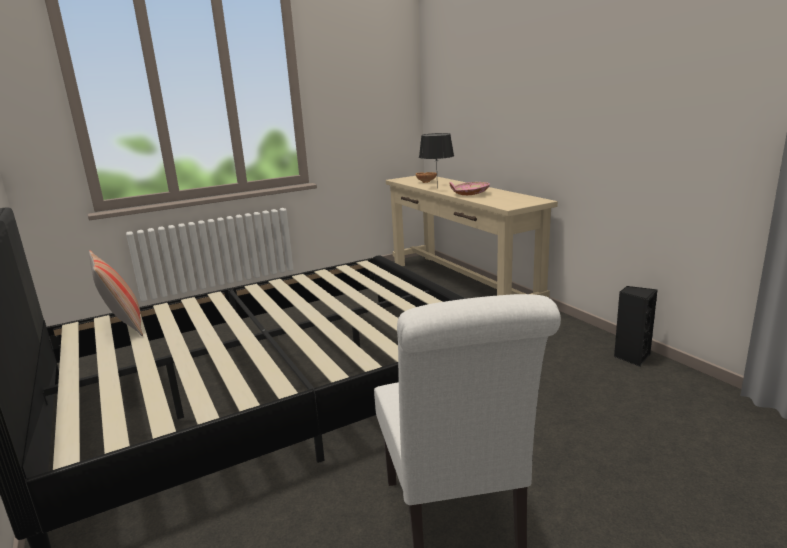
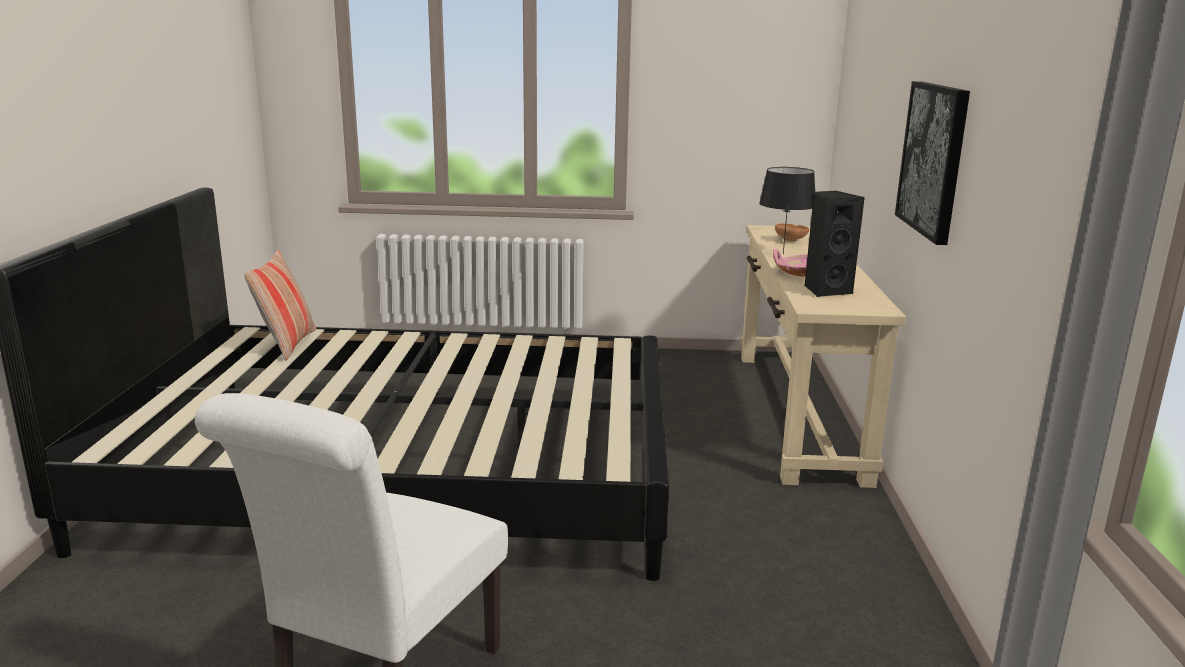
camera: 30 degrees right, 0 degrees up
black speaker [614,286,657,366] -> black speaker moved to [804,191,865,297]
none -> picture [895,81,970,245]

